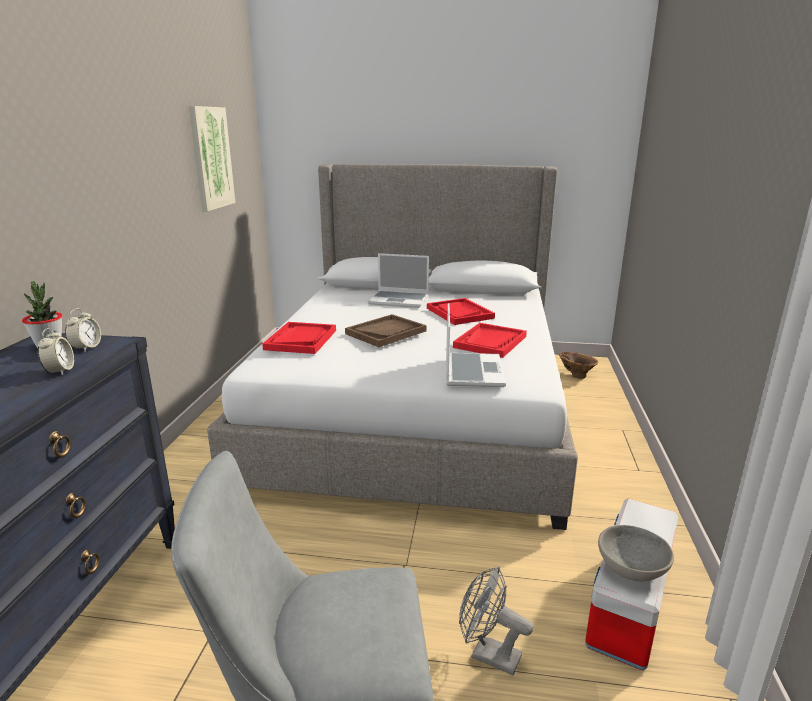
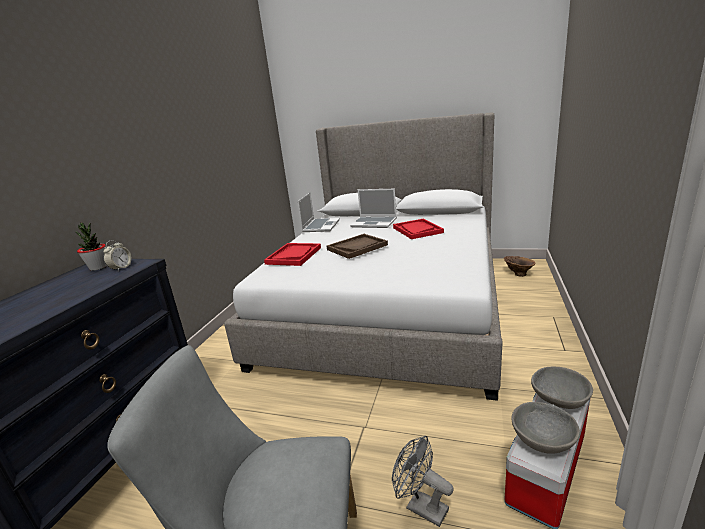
camera: 10 degrees right, 0 degrees up
alarm clock [38,328,74,376] -> none
picture [188,106,235,212] -> none
laptop [446,303,506,387] -> laptop moved to [298,193,340,232]
red tray [453,323,527,358] -> none
none -> grey bowl [531,367,593,409]

